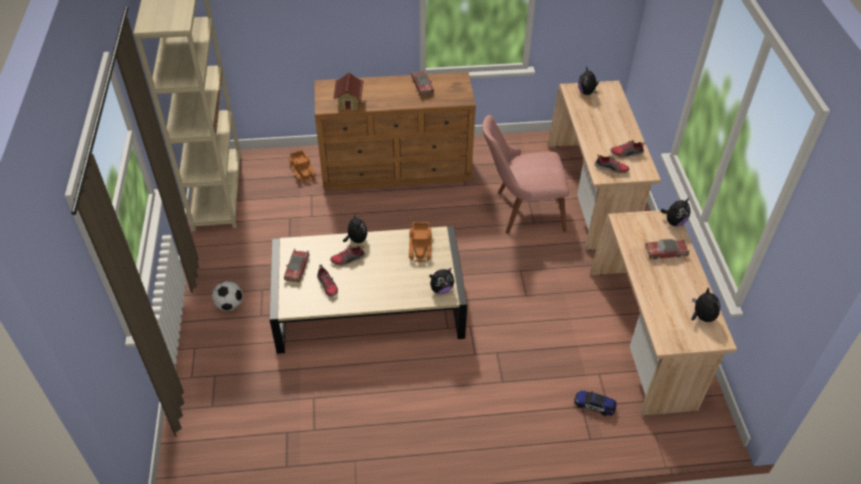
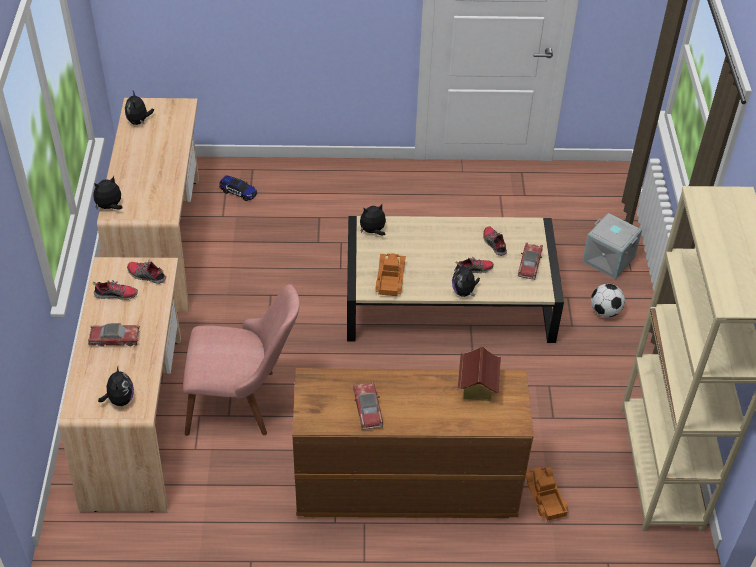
camera: 175 degrees left, 0 degrees up
toy car [645,239,690,260] -> toy car moved to [88,323,140,347]
none -> grey storage box [582,213,642,279]

